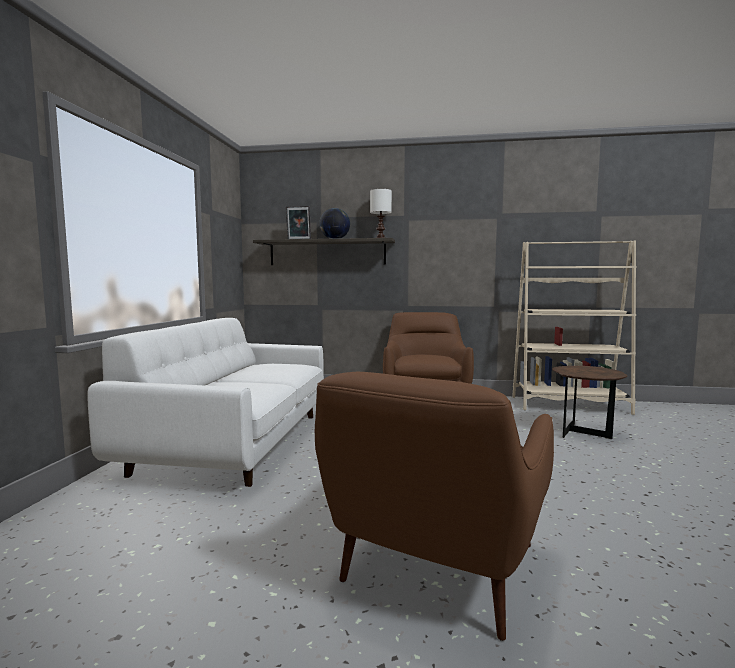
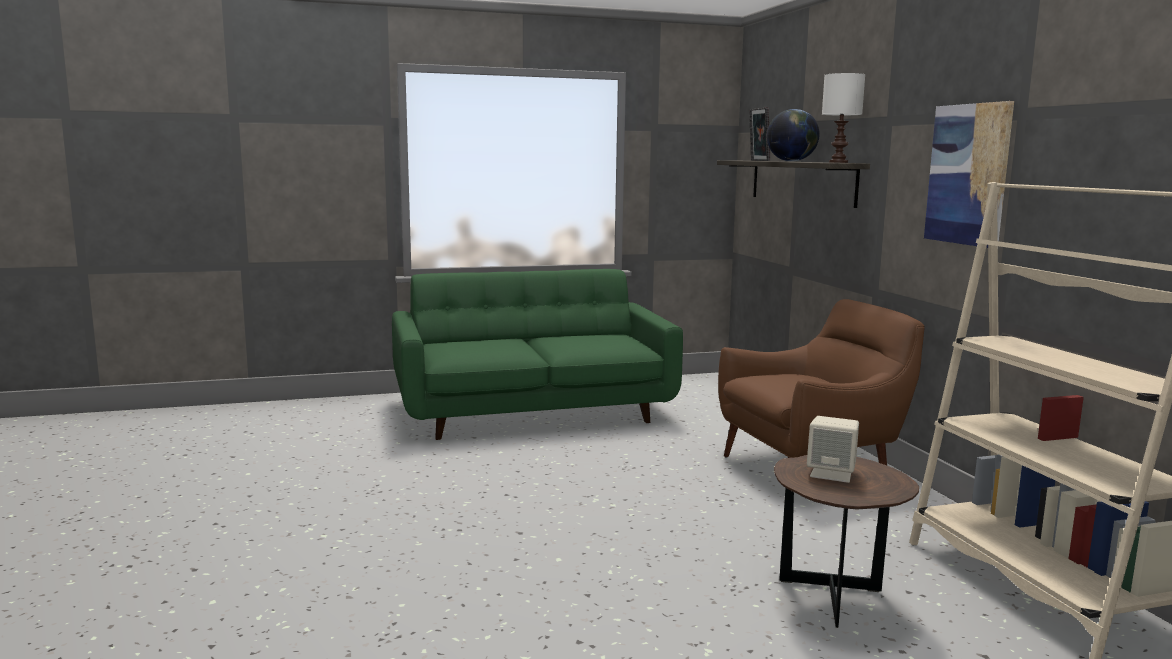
camera: 65 degrees right, 5 degrees up
white sofa [88,318,324,487] -> green sofa [392,269,683,440]
brown armchair [315,372,554,641] -> none
none -> beige speaker [807,416,859,483]
none -> picture [924,101,1014,248]

